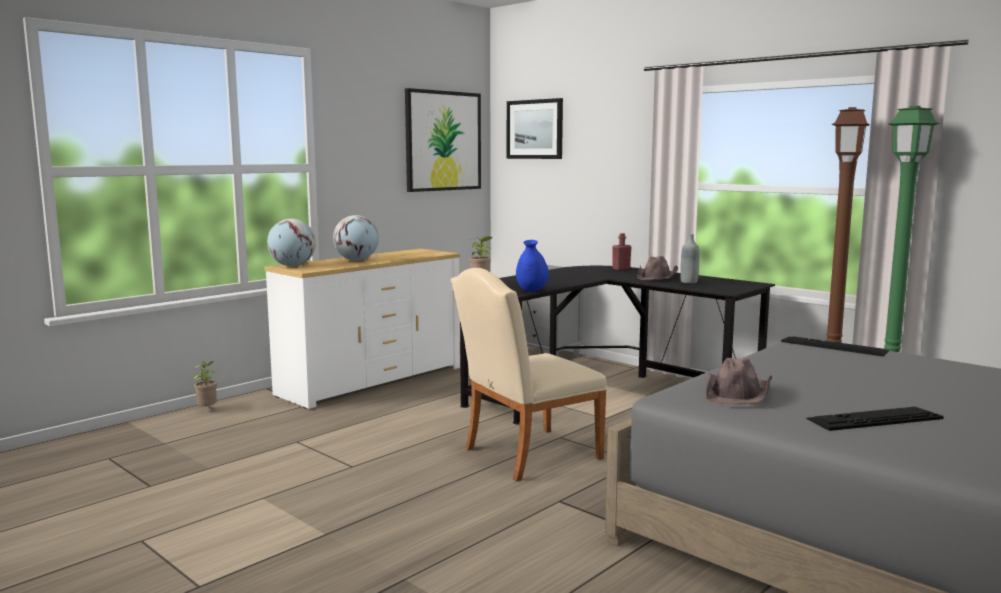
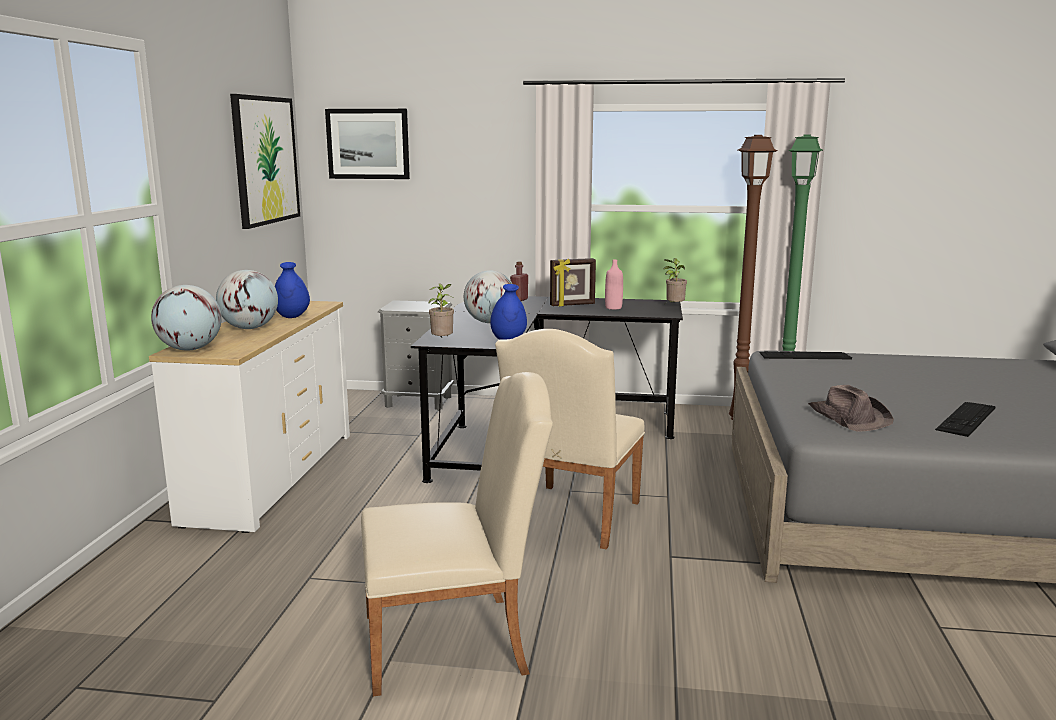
camera: 35 degrees left, 5 degrees up
potted plant [194,361,217,406] -> potted plant moved to [663,258,687,302]
brown hat [638,256,678,280] -> picture frame [550,258,596,306]
grey bottle [680,234,700,283] -> pink bottle [605,259,623,309]
none -> blue vase [275,262,310,318]
none -> beige chair [361,372,553,697]
none -> globe [464,270,512,323]

